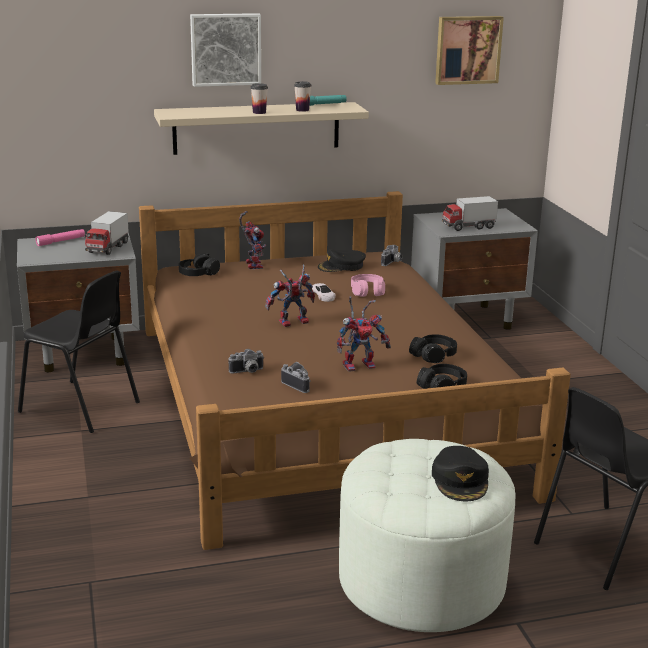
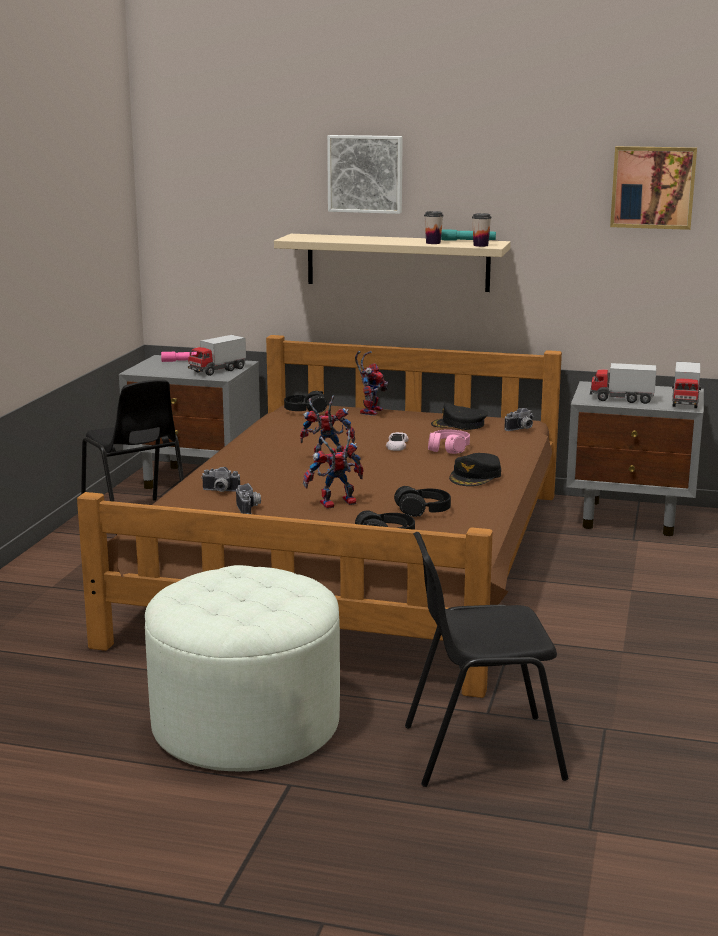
camera: 30 degrees right, 5 degrees down
cup [251,83,268,114] -> cup moved to [472,213,491,247]
toy robot [337,296,391,372] -> toy robot turned 150 degrees clockwise [303,430,364,508]
black cap [432,446,489,501] -> black cap moved to [449,453,501,486]
none -> toy truck [672,362,701,408]

